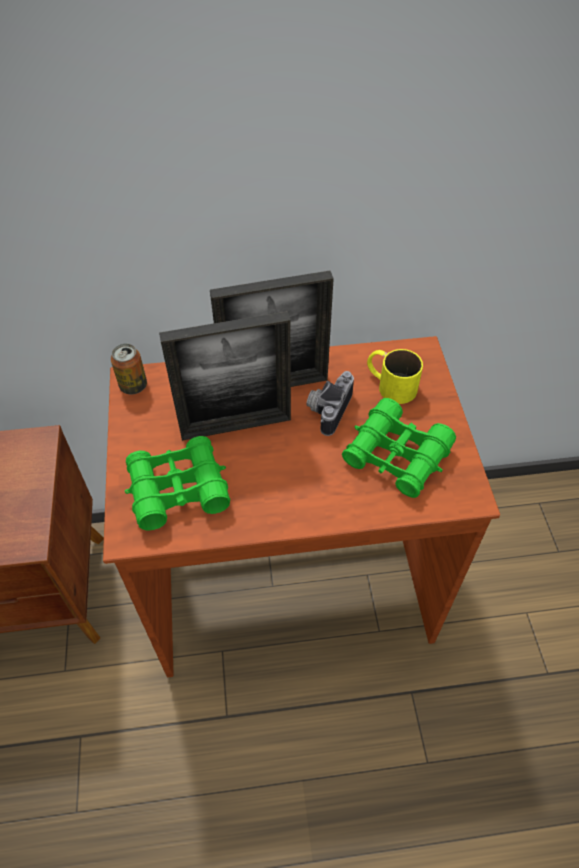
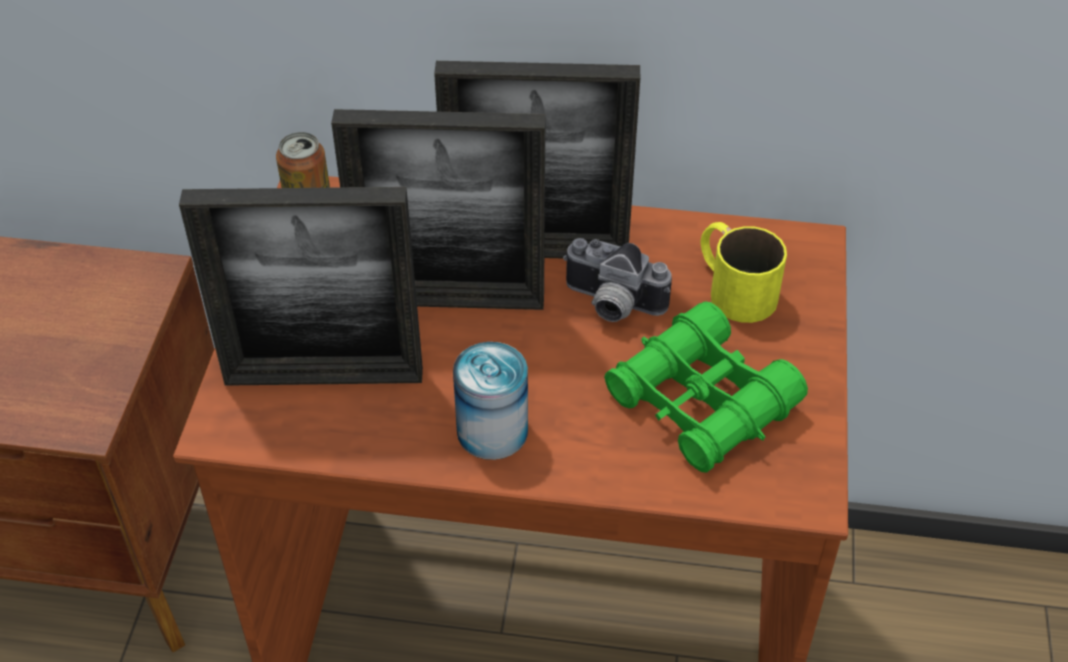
camera: 15 degrees right, 5 degrees down
green binoculars [125,436,230,530] -> picture frame [179,187,423,386]
camera [306,371,354,436] -> camera turned 105 degrees counterclockwise [563,238,672,322]
none -> can [453,342,528,460]

